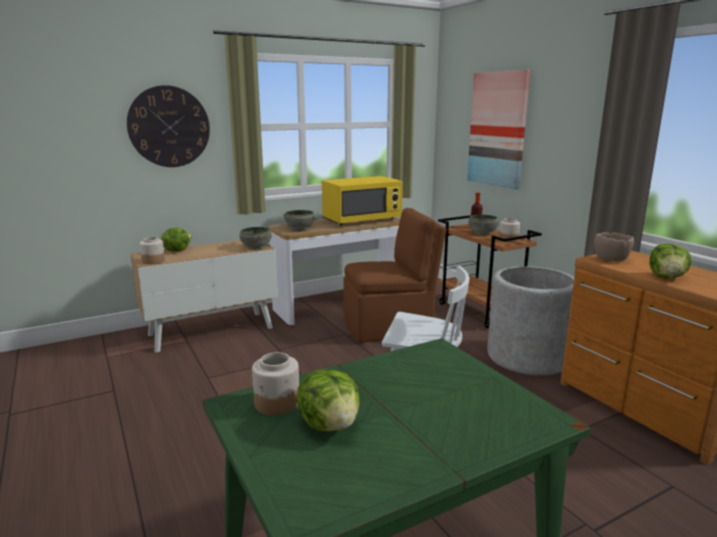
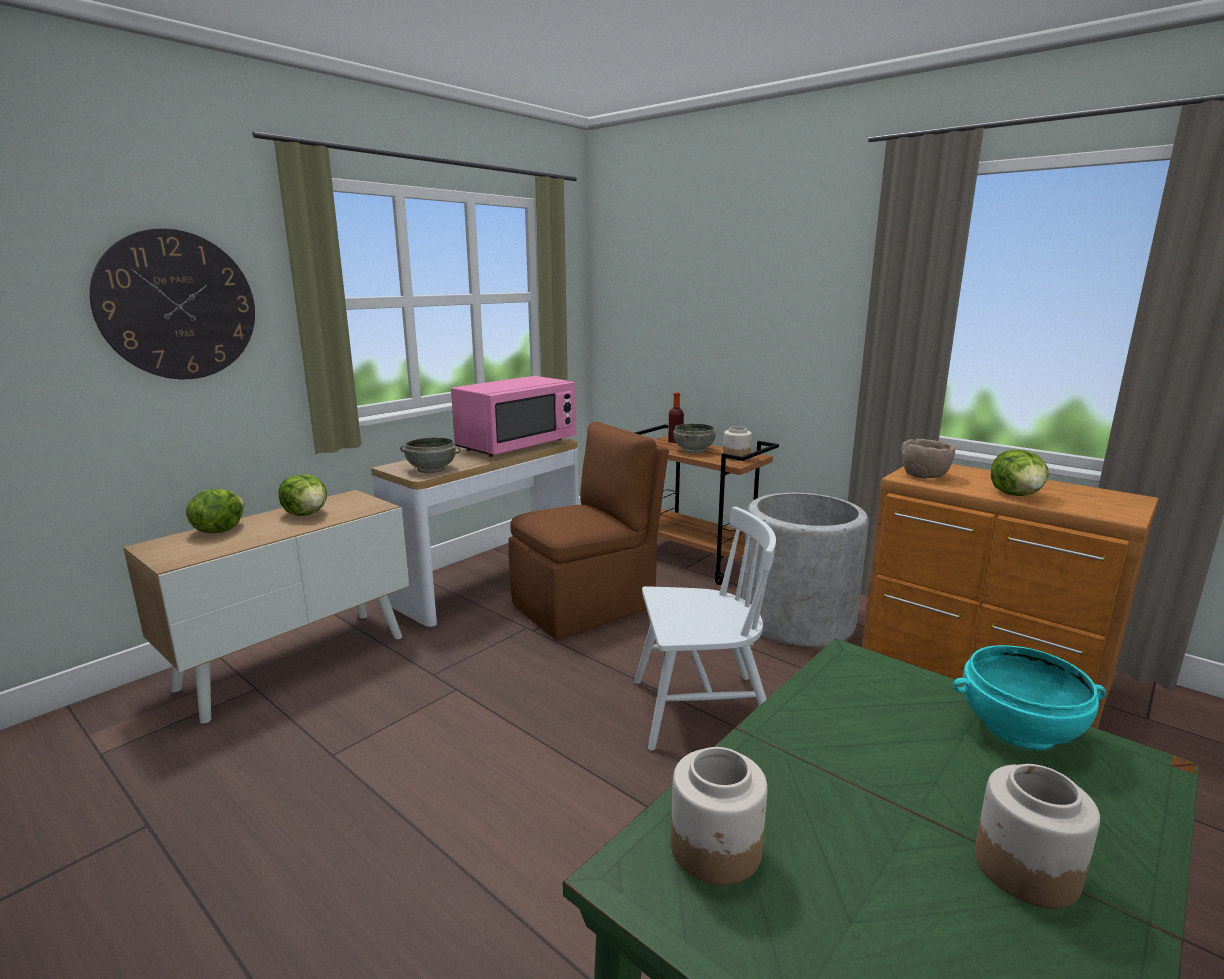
camera: 20 degrees left, 0 degrees up
jar [140,237,165,264] -> jar moved to [975,764,1100,909]
grey bowl [239,227,272,250] -> none
lettuce [297,369,360,432] -> lettuce moved to [279,474,327,516]
yellow microwave [322,176,403,225] -> pink microwave [451,376,576,457]
picture [467,70,530,190] -> none
none -> turquoise bowl [953,645,1106,750]

